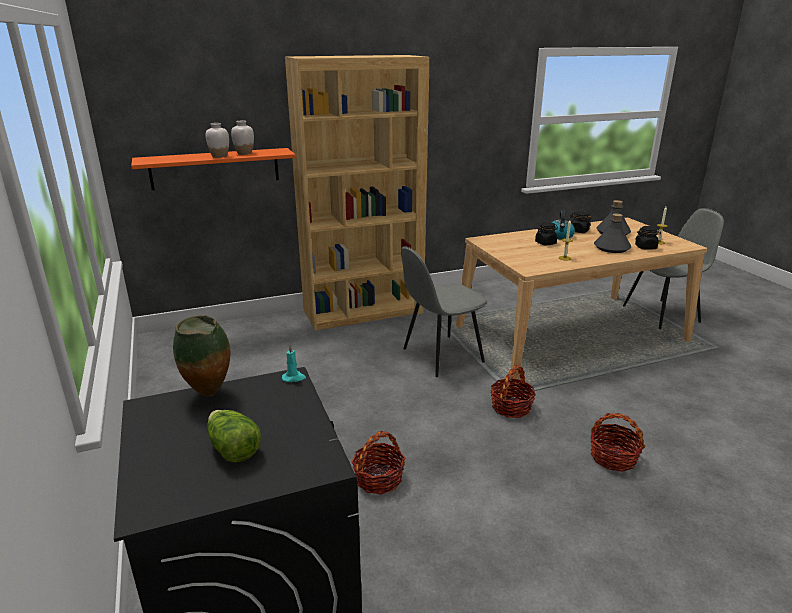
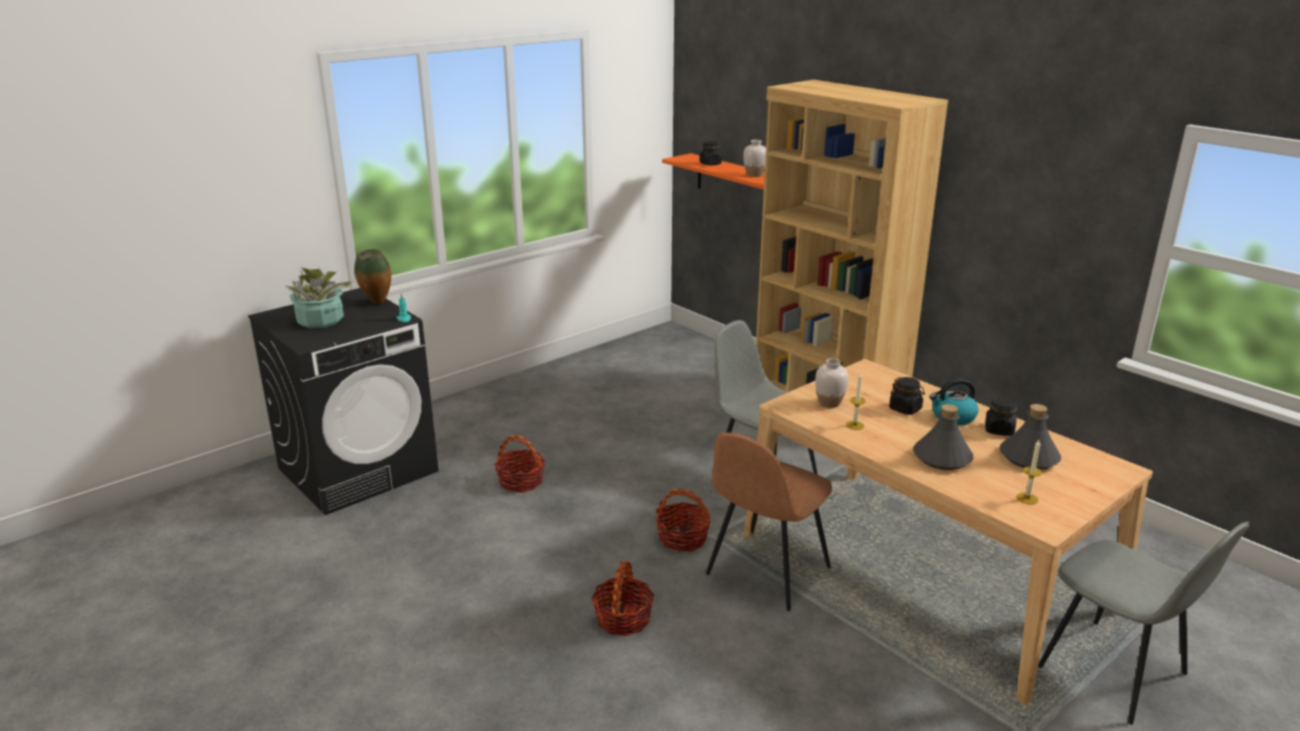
camera: 70 degrees right, 0 degrees up
white vase [206,123,229,158] -> white vase moved to [815,358,849,408]
lettuce [207,410,261,463] -> potted plant [286,266,355,328]
black jar [635,226,661,250] -> black jar moved to [700,141,722,165]
none -> brown chair [706,432,832,611]

